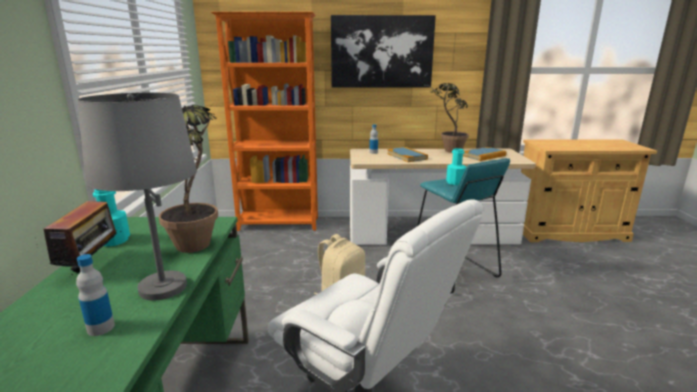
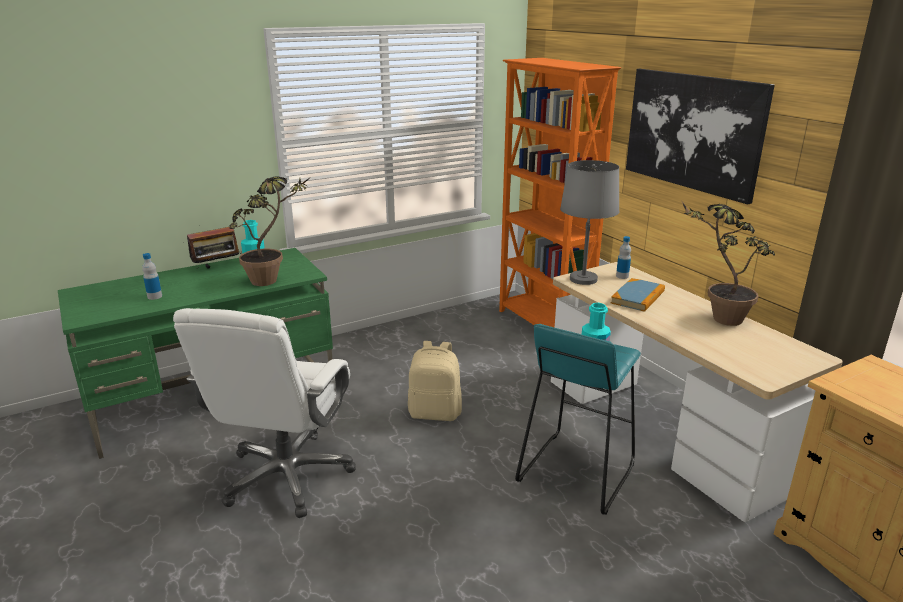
camera: 60 degrees right, 5 degrees up
grey table lamp [77,93,197,300] -> grey table lamp moved to [560,160,619,285]
book [463,147,506,161] -> none

